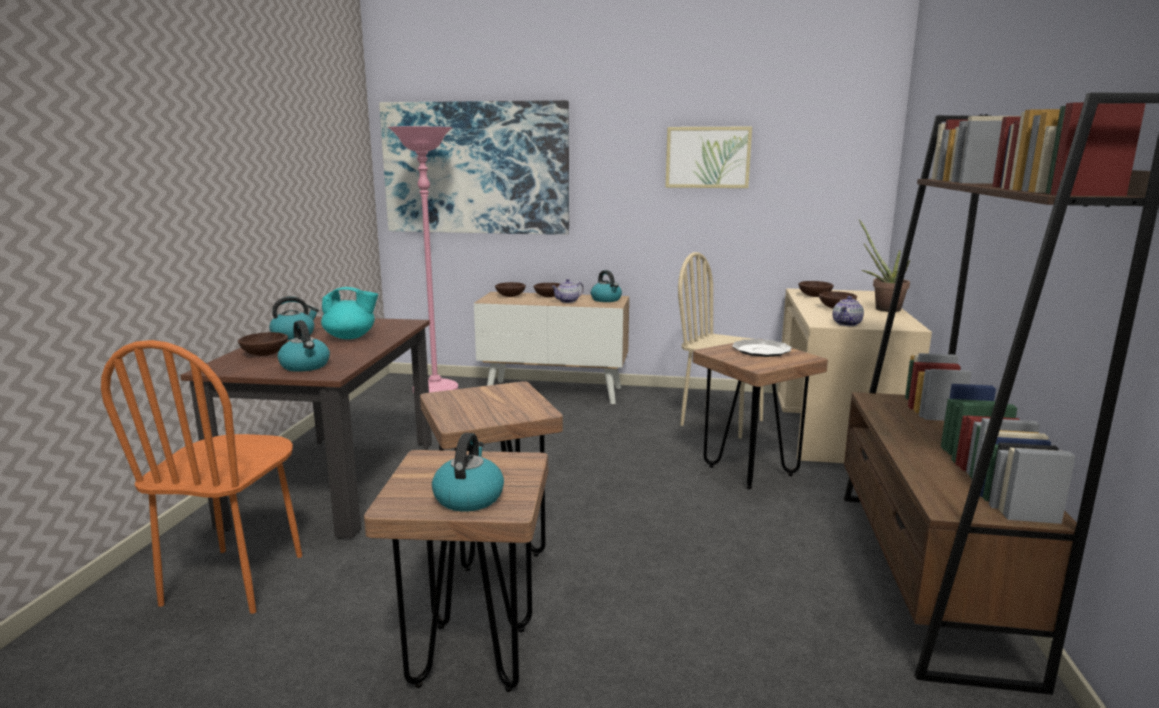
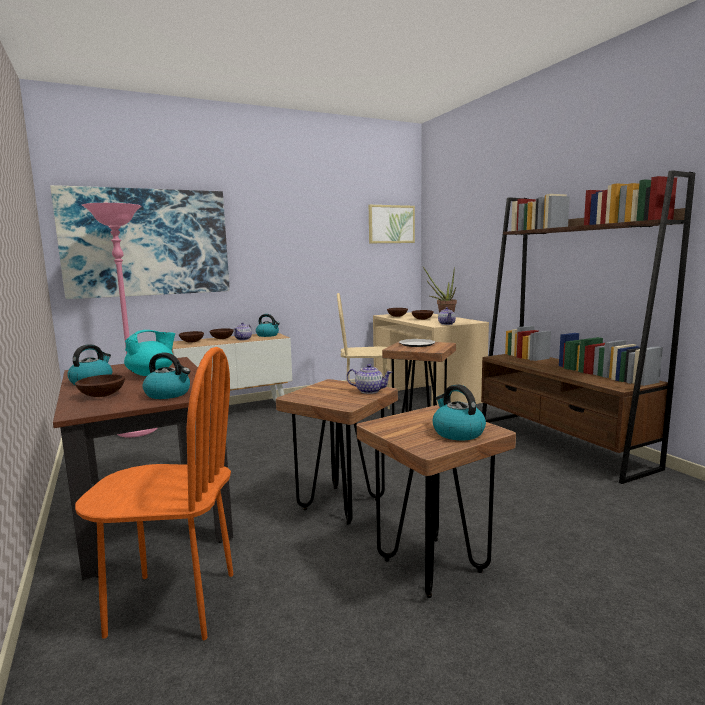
camera: 35 degrees left, 5 degrees down
orange chair [101,340,302,614] -> orange chair turned 60 degrees counterclockwise [75,347,233,640]
picture [665,127,752,188] -> picture moved to [369,205,415,243]
none -> teapot [347,364,392,394]

